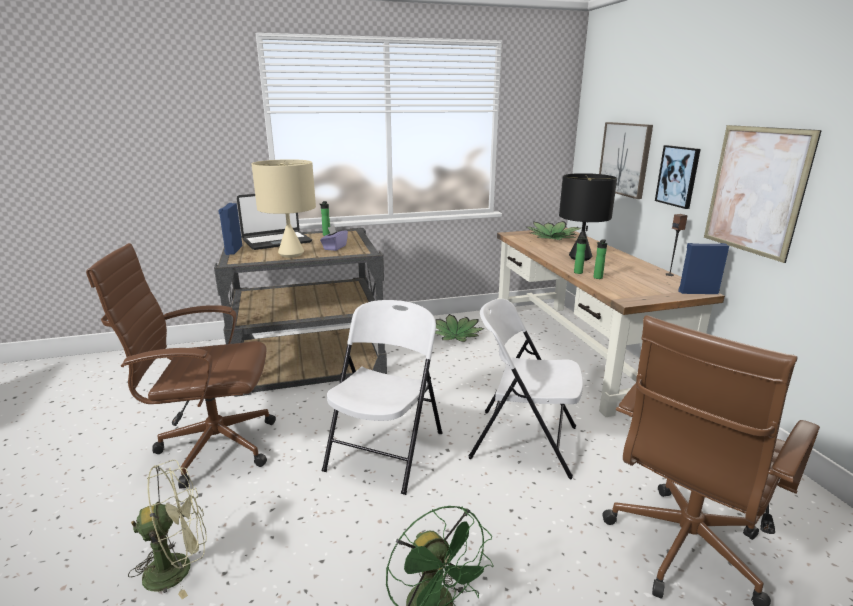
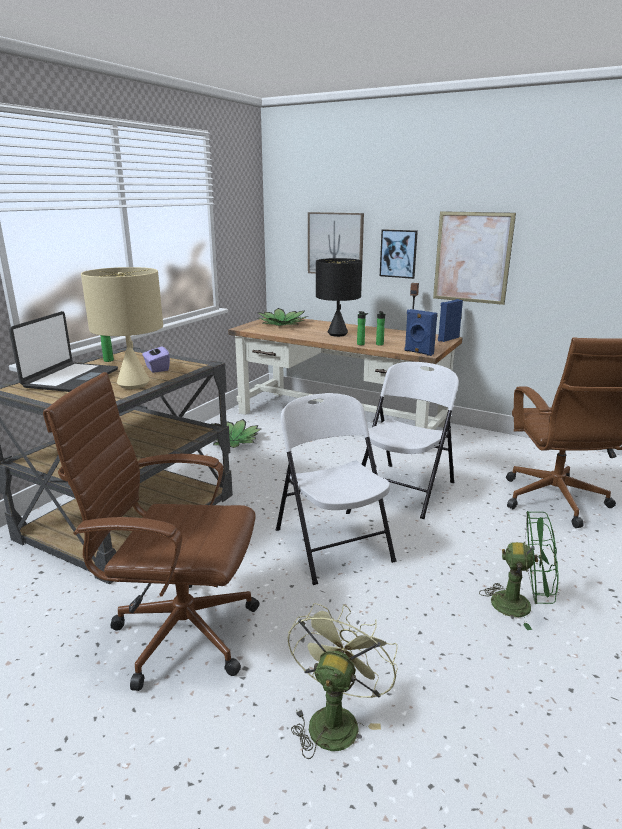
camera: 45 degrees left, 0 degrees up
brown office chair [86,243,276,489] -> brown office chair turned 60 degrees clockwise [43,372,259,691]
blue speaker [218,203,242,255] -> blue speaker moved to [404,309,437,356]
white chair [469,299,583,479] -> white chair turned 150 degrees clockwise [364,362,459,519]

